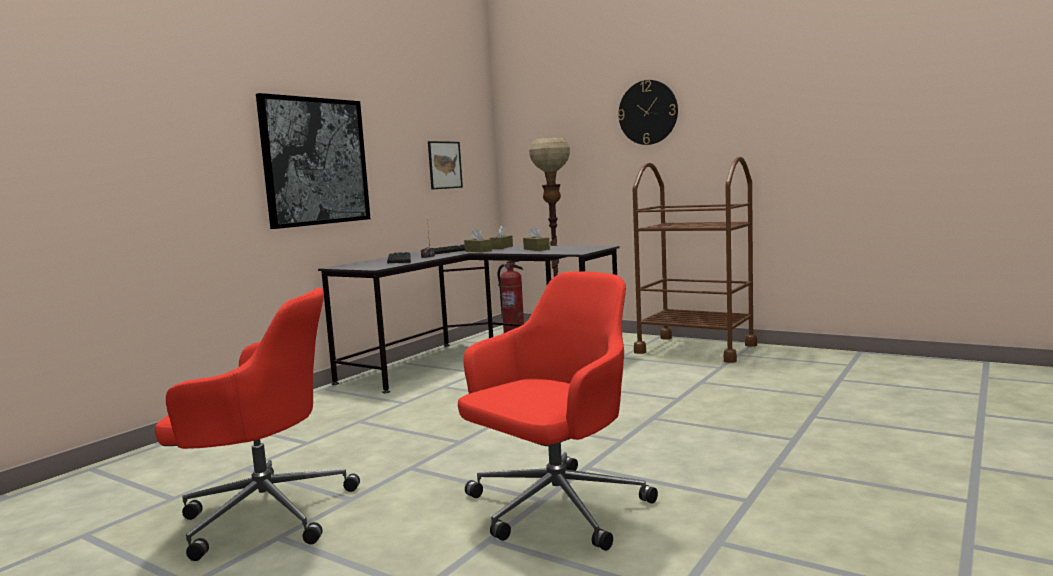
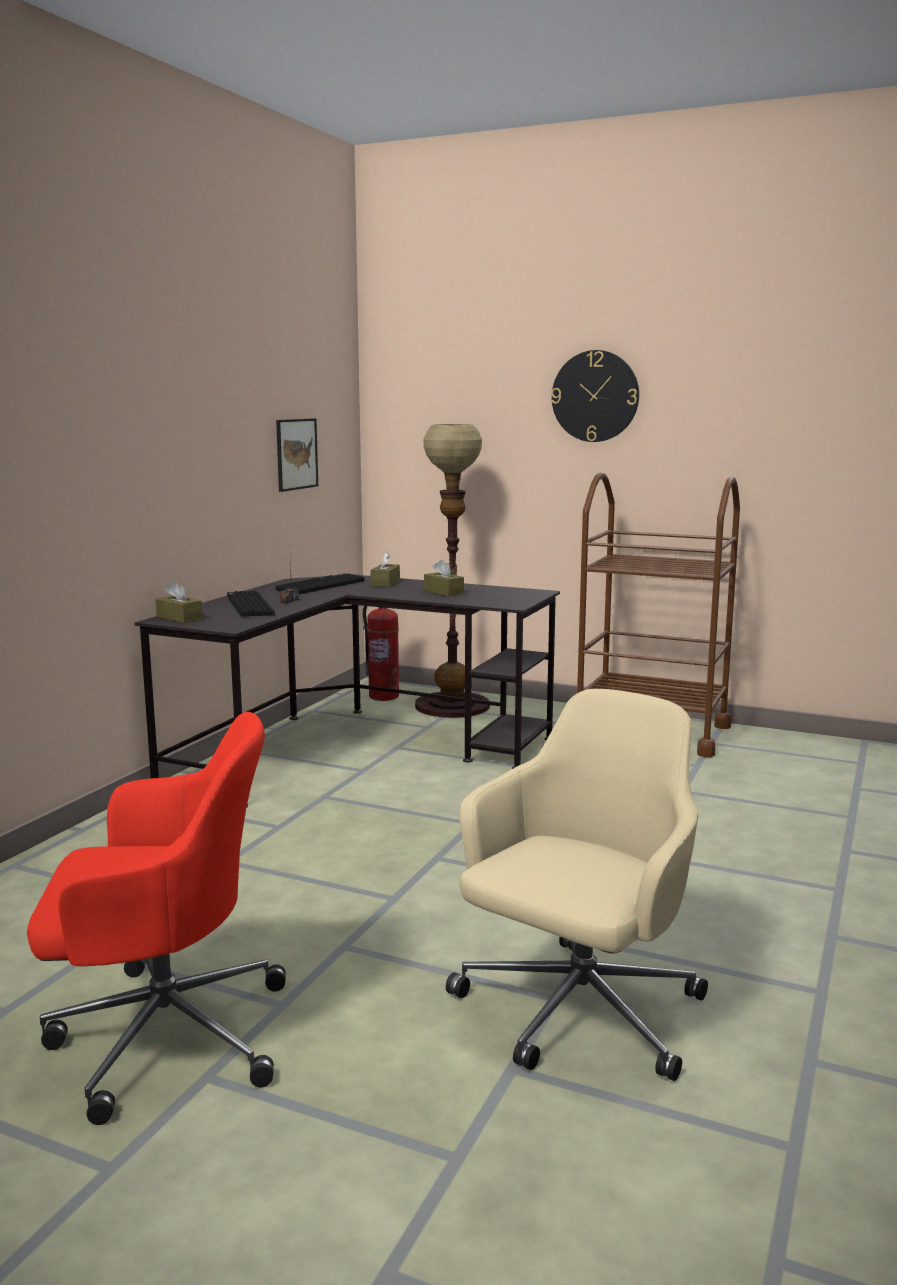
camera: 10 degrees left, 5 degrees up
picture [256,93,370,229] -> none
red office chair [458,271,658,551] -> beige office chair [446,689,708,1081]
brown tissue box [464,229,492,252] -> brown tissue box moved to [155,581,203,623]

